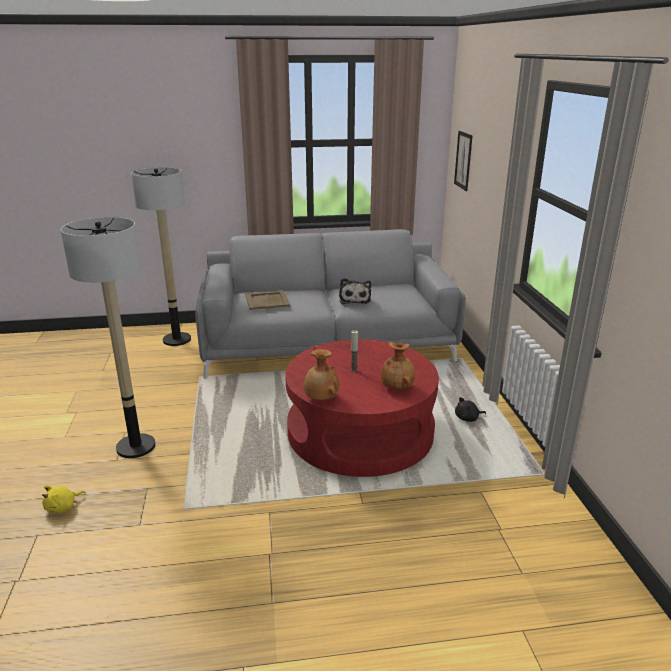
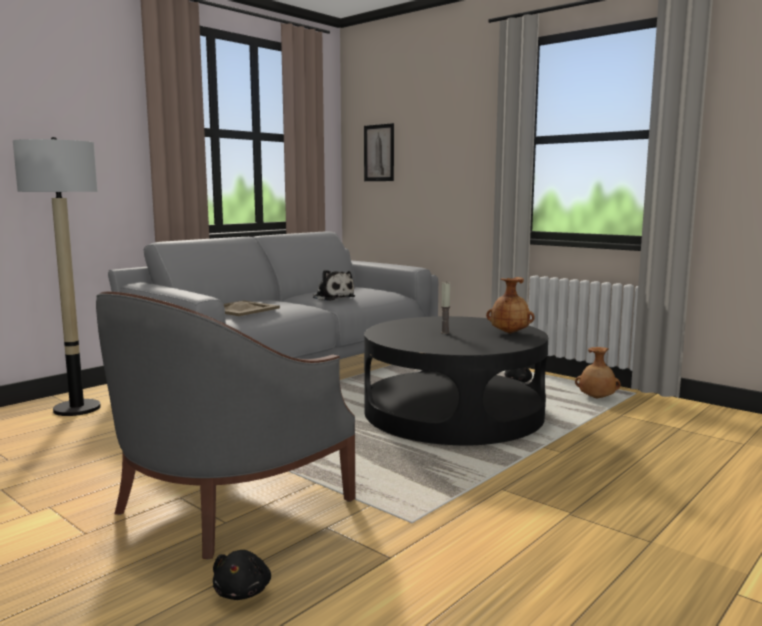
camera: 40 degrees left, 15 degrees down
yellow plush toy [42,486,86,513] -> black plush toy [213,550,271,600]
floor lamp [60,217,156,458] -> grey armchair [96,291,355,559]
red coffee table [285,339,439,477] -> black coffee table [364,316,548,446]
brown vase [304,349,339,400] -> brown vase moved to [575,347,621,398]

